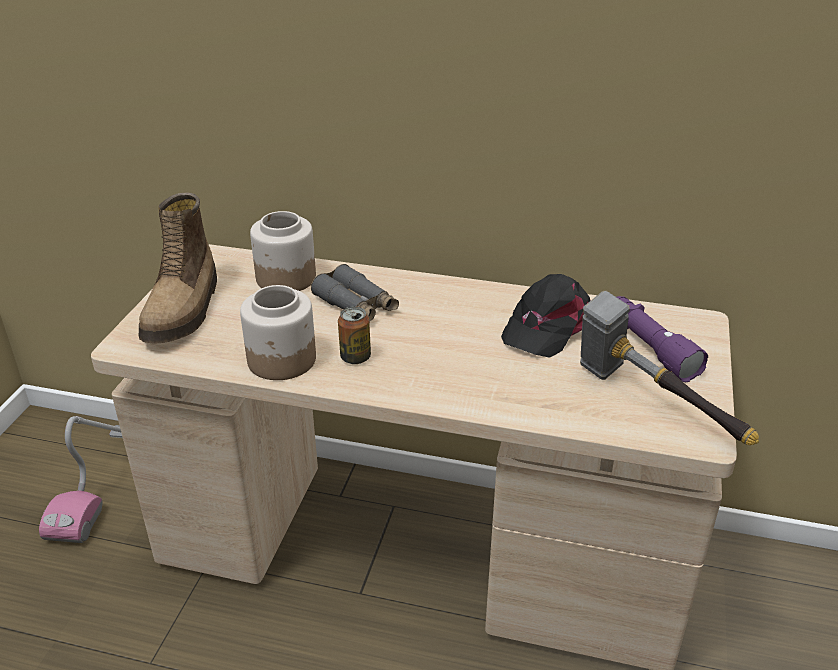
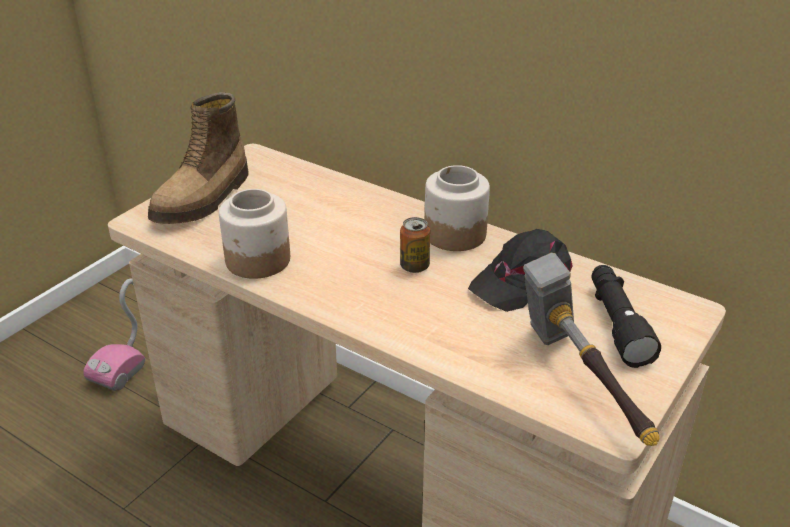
camera: 20 degrees right, 0 degrees up
jar [250,211,316,291] -> jar moved to [425,165,490,251]
grey binoculars [311,264,399,323] -> none
can [338,307,371,364] -> can moved to [400,217,430,273]
purple flashlight [617,296,708,382] -> black flashlight [592,265,661,368]

